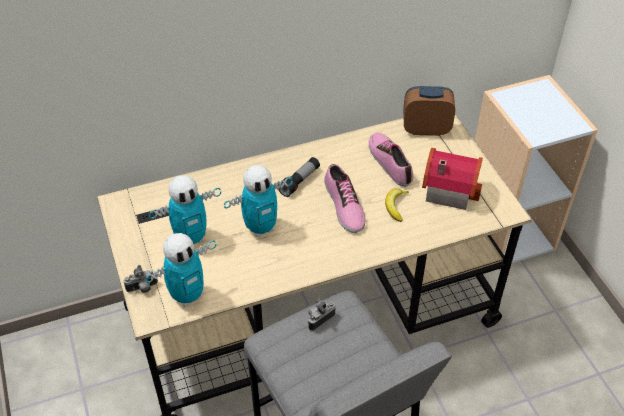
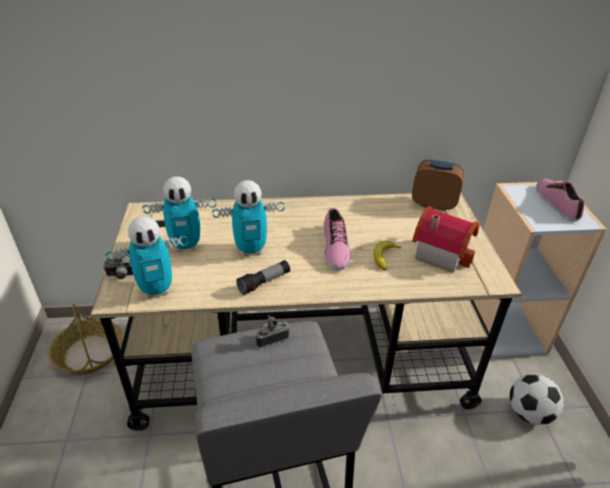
camera: 15 degrees right, 10 degrees down
flashlight [278,157,320,197] -> flashlight moved to [236,260,290,295]
shoe [369,133,413,187] -> shoe moved to [536,179,585,222]
none -> basket [49,303,123,375]
none -> football [510,374,564,425]

